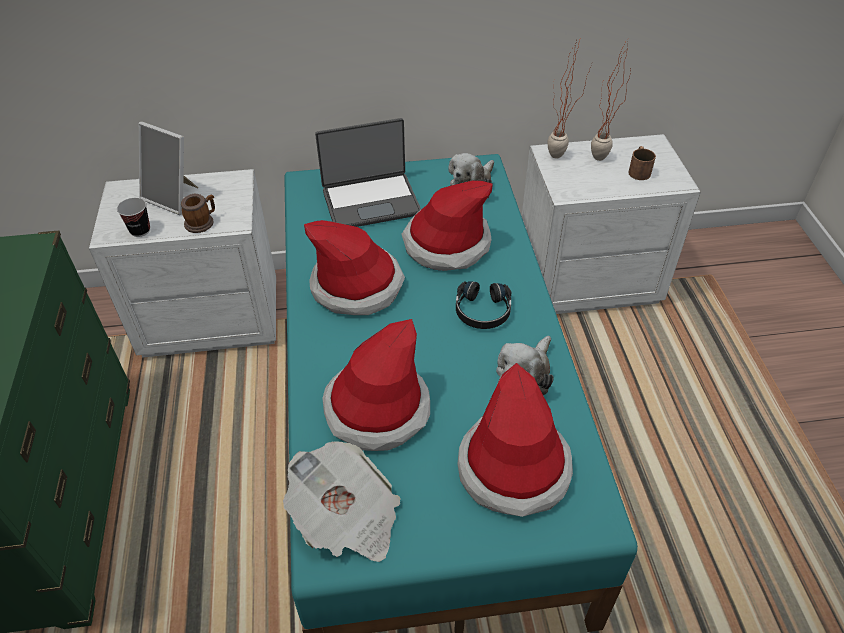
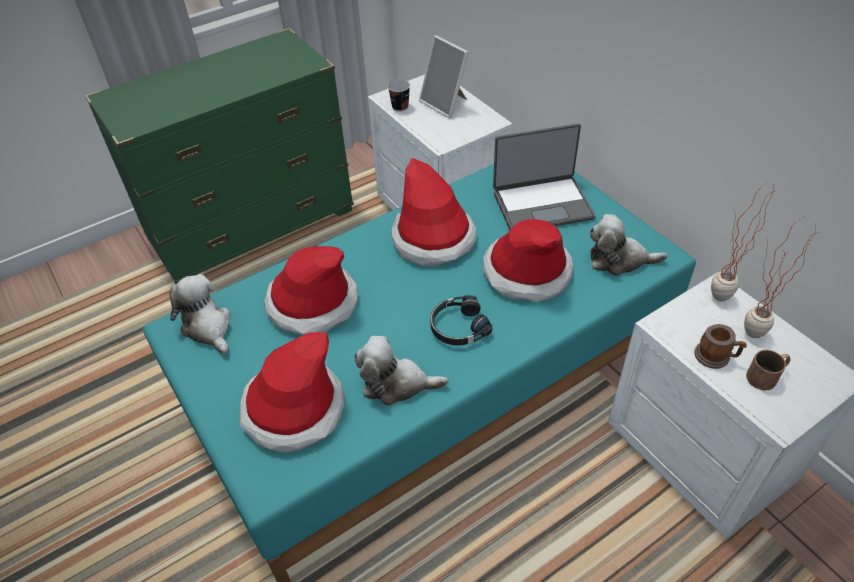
camera: 65 degrees right, 0 degrees up
picture frame [139,122,198,215] -> picture frame turned 45 degrees counterclockwise [419,35,469,118]
mug [181,193,215,233] -> mug moved to [695,324,747,369]
newspaper [283,441,401,562] -> plush toy [169,274,231,355]
laptop [315,118,421,227] -> laptop turned 60 degrees counterclockwise [493,124,596,230]

